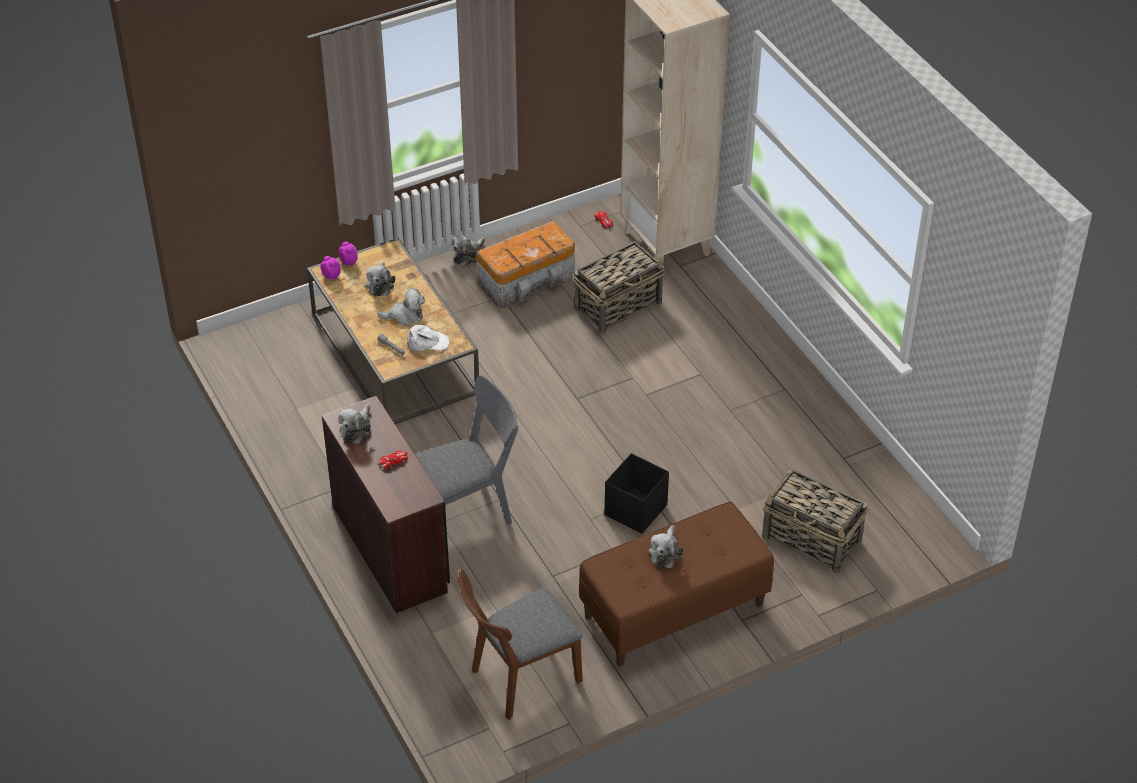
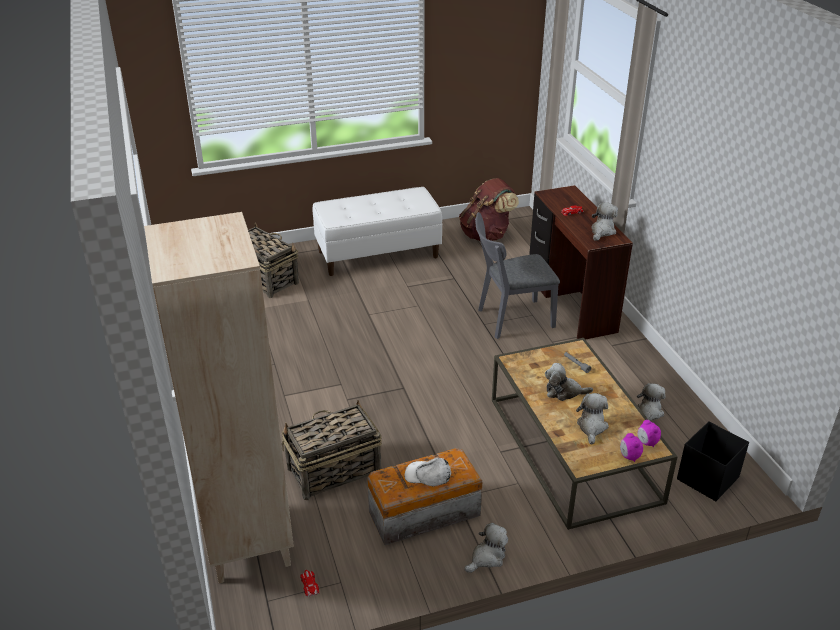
camera: 170 degrees left, 10 degrees down
white cap [407,325,450,351] -> white cap moved to [405,458,451,486]
brown chair [457,569,583,720] -> brown backpack [459,178,519,241]
brown bench [579,502,774,666] -> white bench [313,187,442,276]
black storage box [605,453,669,534] -> black storage box moved to [677,421,749,501]
plush toy [648,525,683,568] -> plush toy moved to [637,383,665,421]

